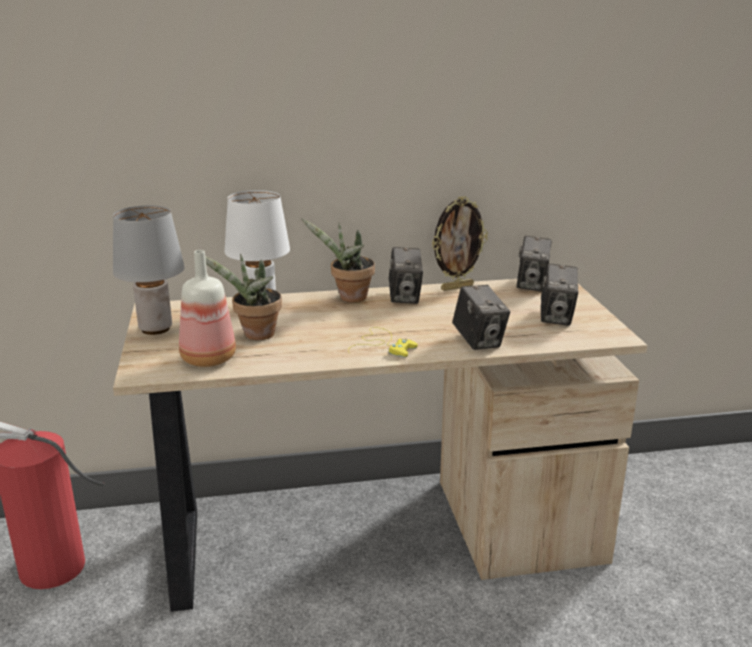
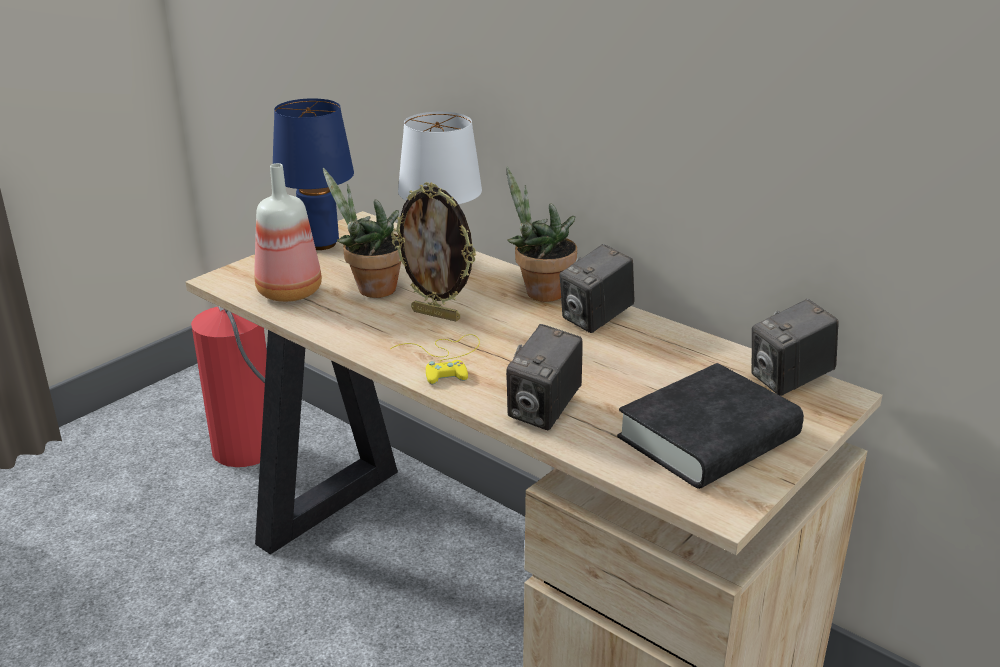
camera: 50 degrees right, 5 degrees up
grey table lamp [113,205,185,335] -> blue table lamp [273,98,354,250]
picture frame [432,196,488,291] -> picture frame moved to [391,182,477,321]
camera [541,264,578,326] -> black book [617,363,804,489]

